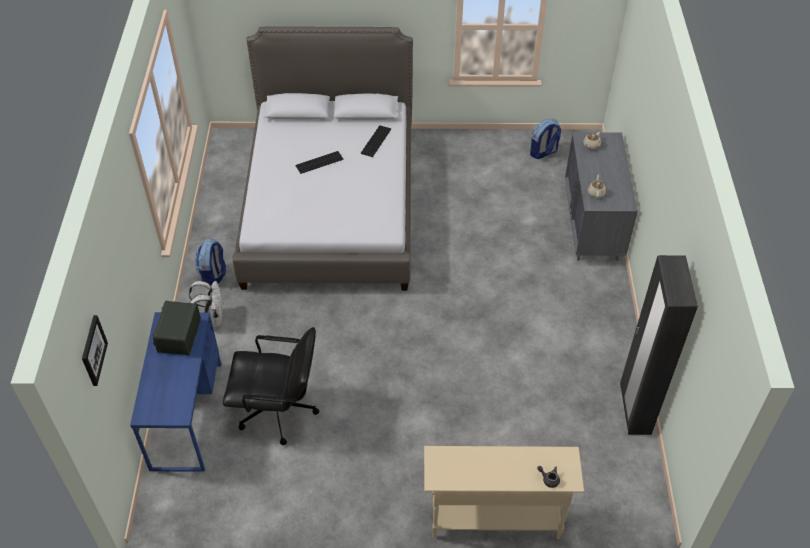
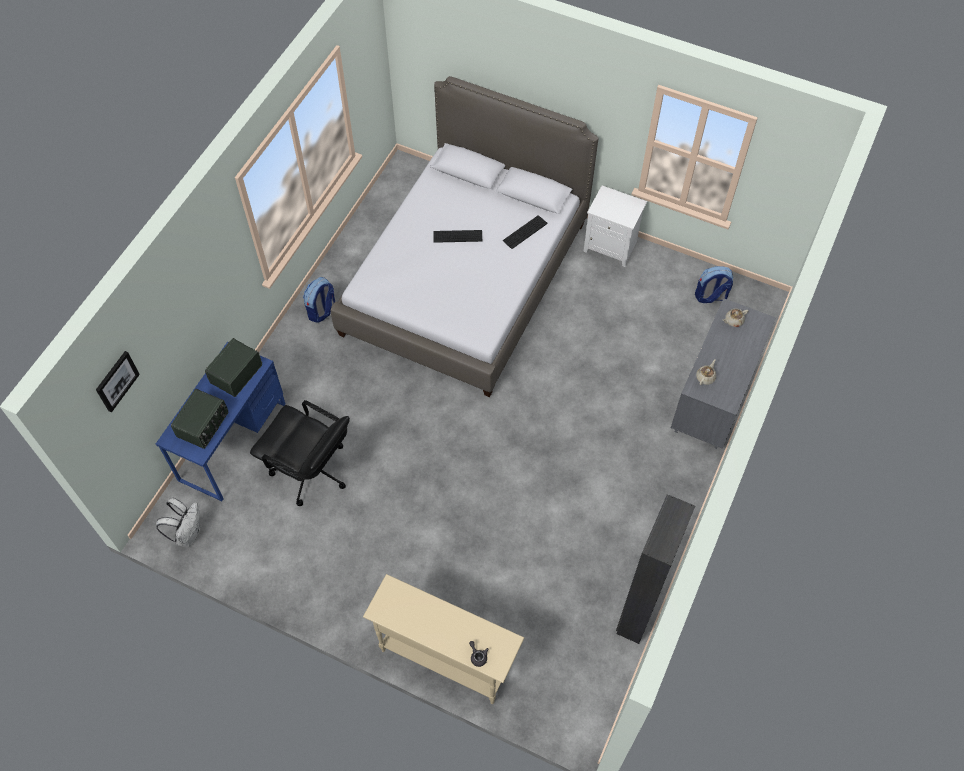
camera: 25 degrees right, 10 degrees up
white backpack [189,281,224,327] -> white backpack moved to [156,498,200,547]
none -> radio [171,389,228,449]
none -> white nightstand [584,185,647,267]

